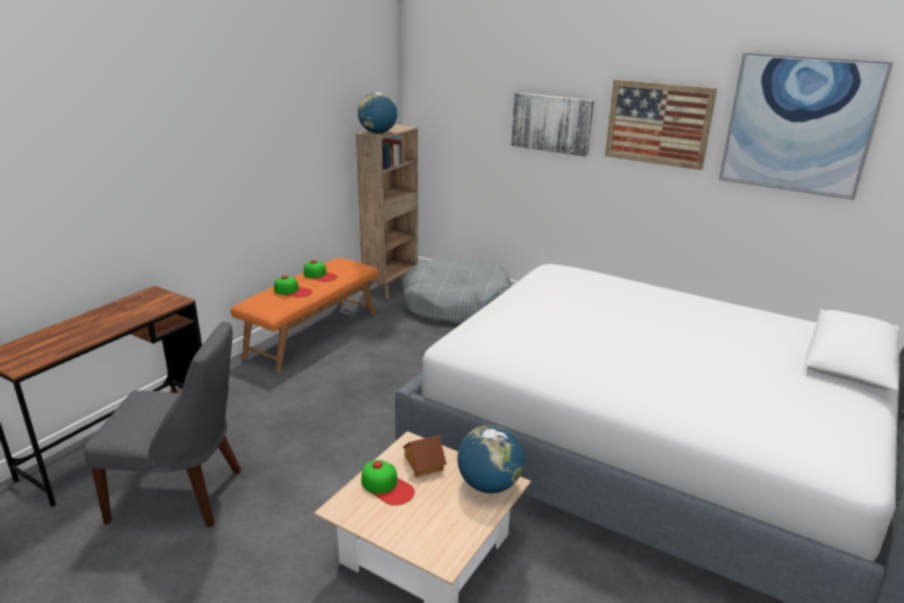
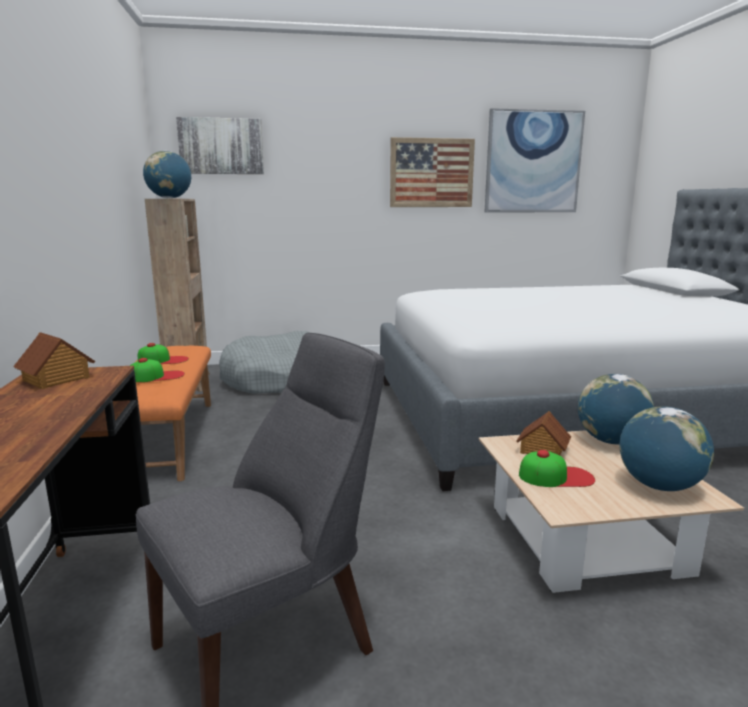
camera: 40 degrees left, 10 degrees down
picture [511,92,594,157] -> picture moved to [176,117,264,174]
none -> toy house [13,332,95,389]
none -> globe [620,406,714,491]

